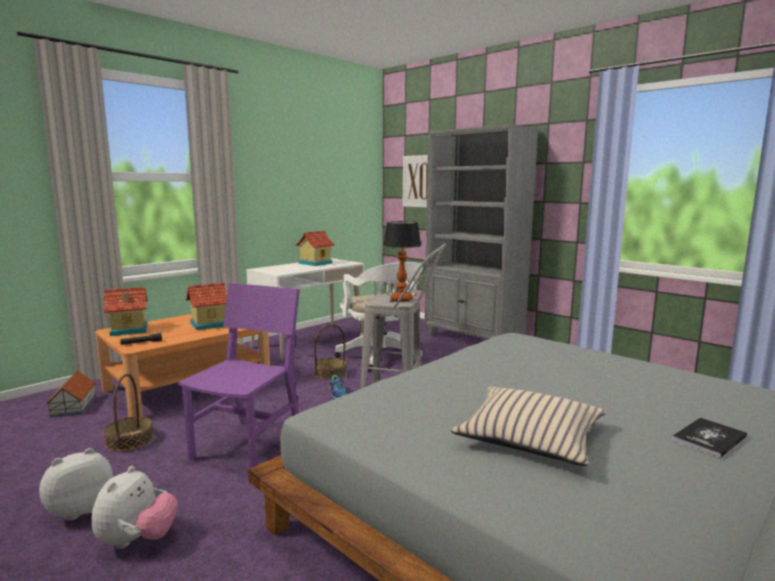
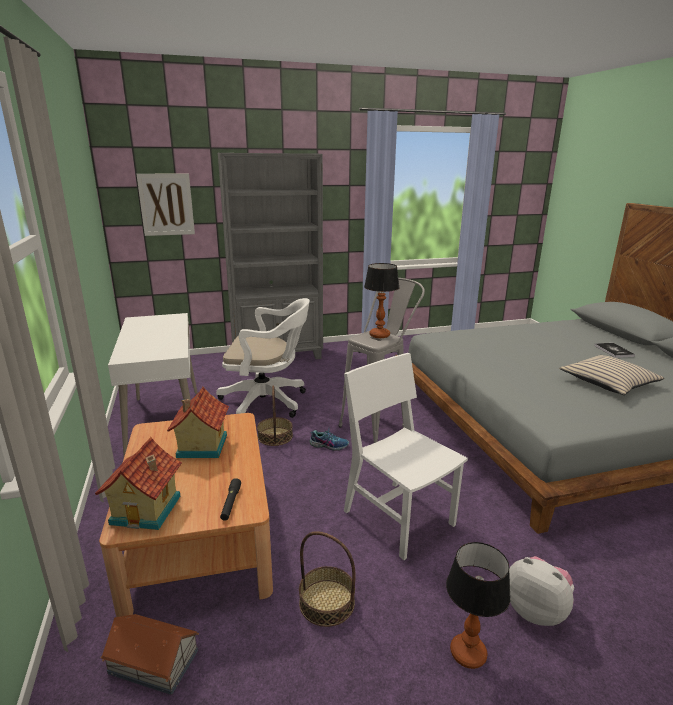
camera: 60 degrees left, 10 degrees up
plush toy [39,448,113,521] -> table lamp [446,542,511,669]
purple chair [178,283,300,469] -> white chair [344,353,468,560]
toy house [295,231,335,266] -> none

